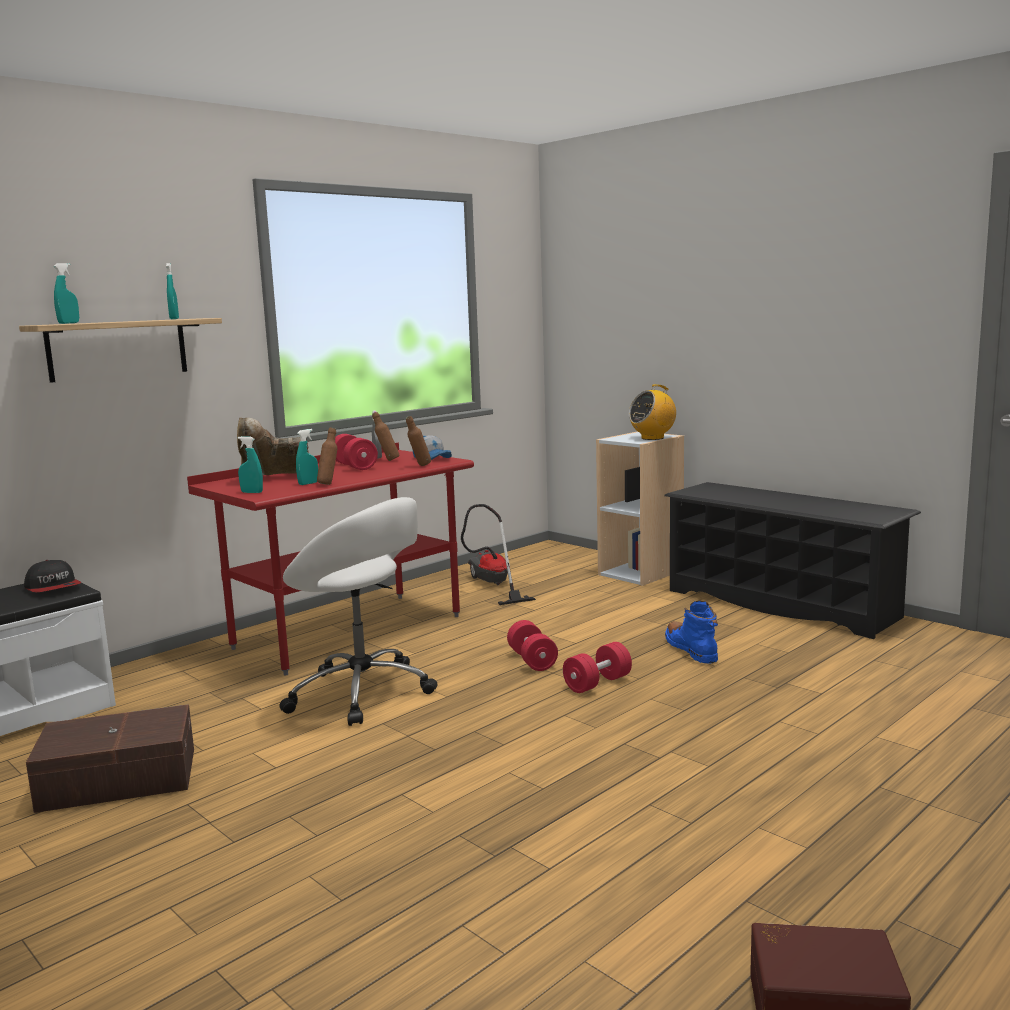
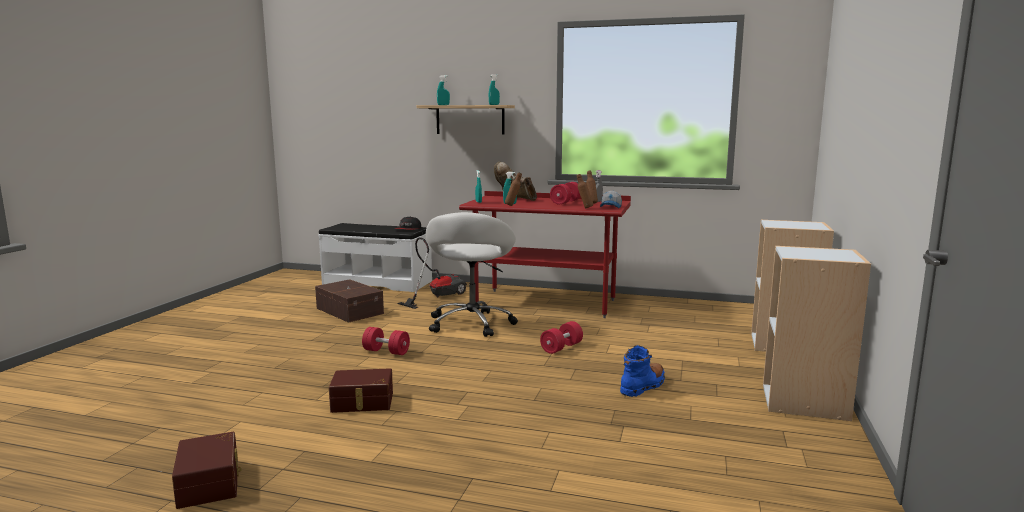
camera: 60 degrees right, 0 degrees up
vacuum cleaner [461,504,536,605] -> vacuum cleaner moved to [398,237,467,309]
red dumbbell [563,642,632,693] -> red dumbbell moved to [362,327,410,355]
radio [629,384,676,440] -> none
black shoe rack [664,482,921,639] -> bookcase [763,246,871,421]
none -> brown storage box [329,368,393,413]

